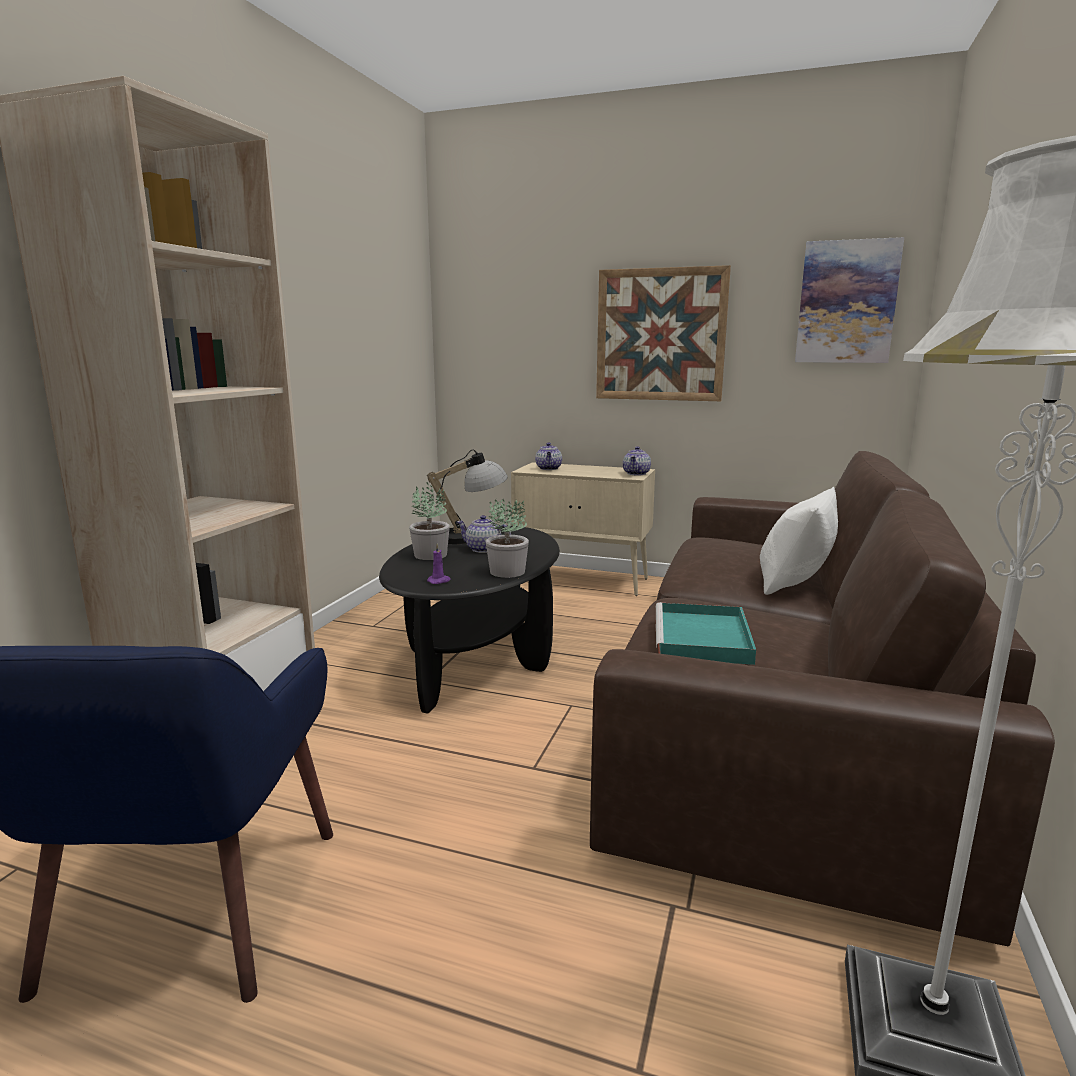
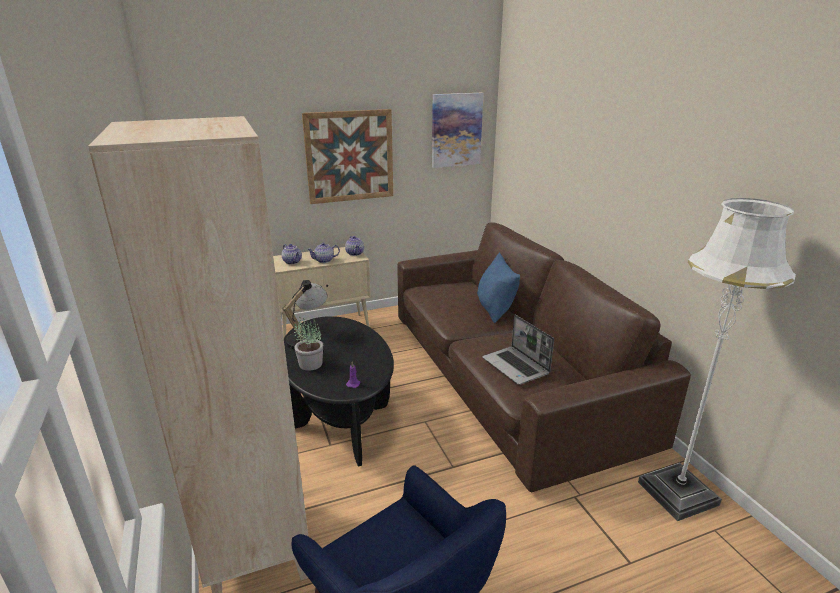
camera: 40 degrees left, 10 degrees up
teapot [457,515,511,553] -> teapot moved to [307,243,340,263]
potted plant [486,499,529,578] -> none
turquoise tray [656,602,756,665] -> laptop [482,315,554,385]
white pillow [760,487,838,595] -> blue pillow [477,253,520,323]

